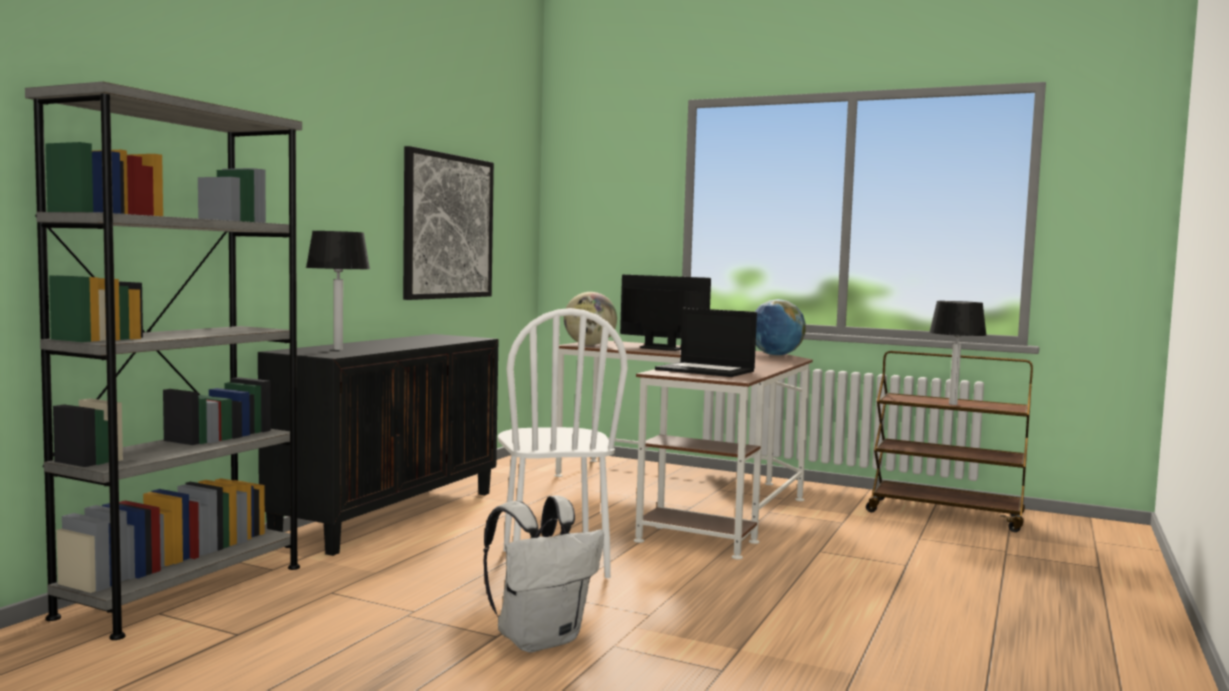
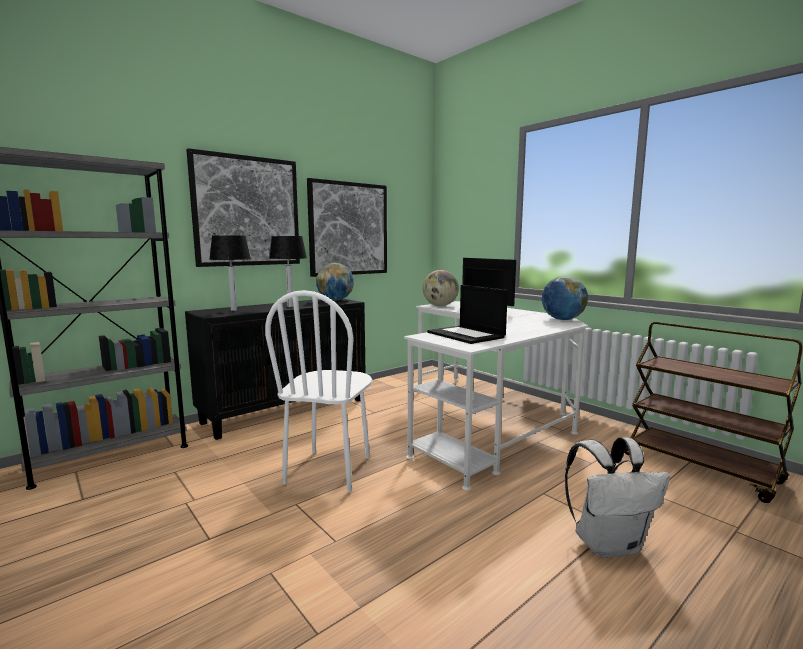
camera: 25 degrees right, 5 degrees up
white backpack [483,495,604,652] -> white backpack moved to [565,437,670,558]
brown desk [554,341,813,560] -> white desk [404,301,588,491]
table lamp [929,301,987,405] -> table lamp moved to [269,236,307,307]
none -> picture [186,148,300,267]
none -> globe [316,263,354,301]

